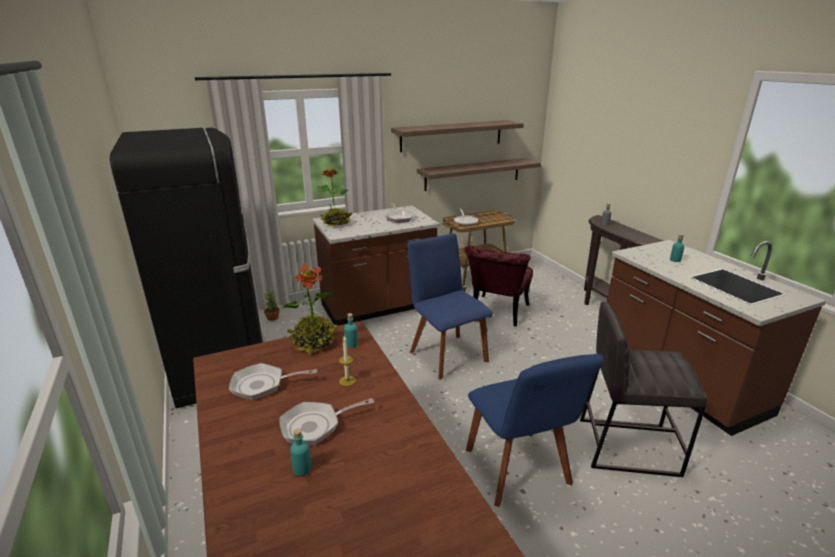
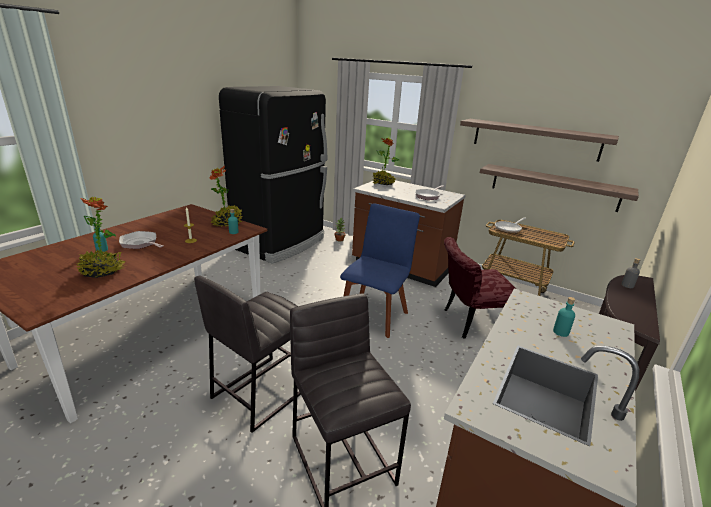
camera: 55 degrees right, 0 degrees up
frying pan [229,363,317,400] -> none
blue chair [466,354,604,507] -> grey stool [194,276,301,433]
none -> potted plant [75,196,126,278]

